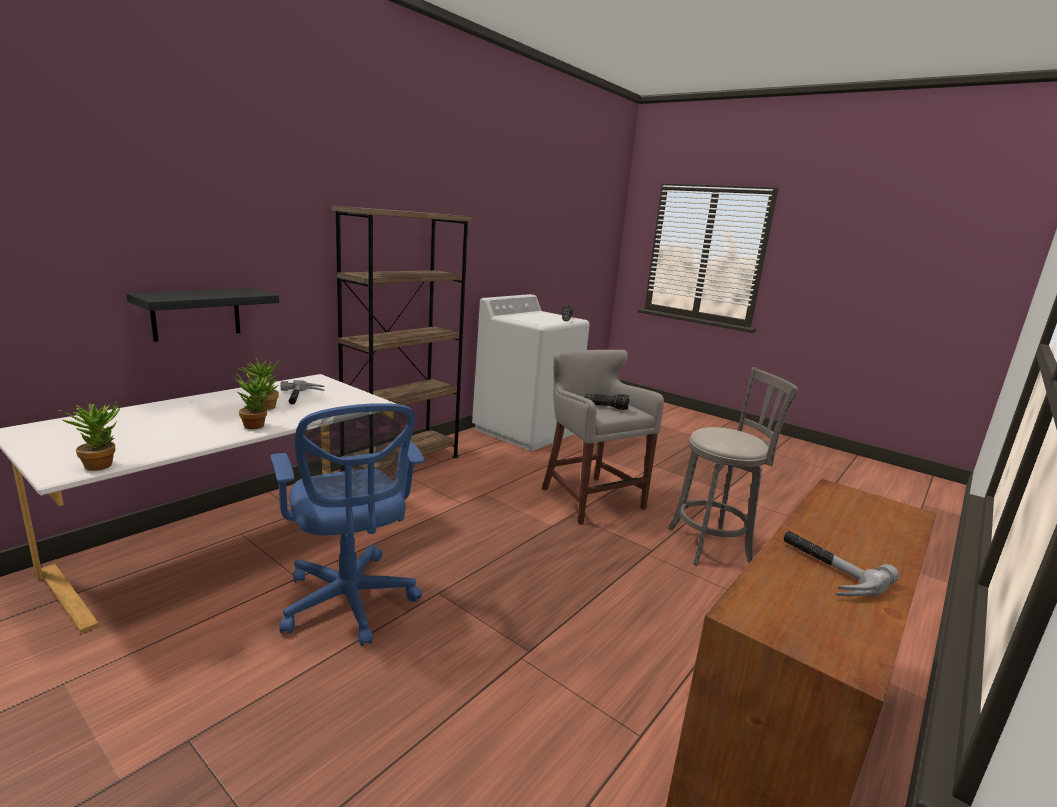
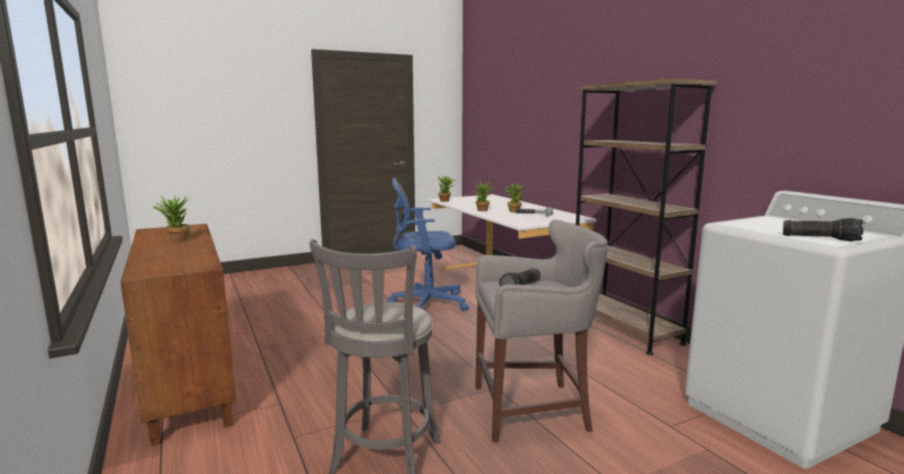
camera: 115 degrees right, 5 degrees down
black shelf [126,288,279,342] -> none
hammer [784,531,899,596] -> potted plant [152,196,190,241]

